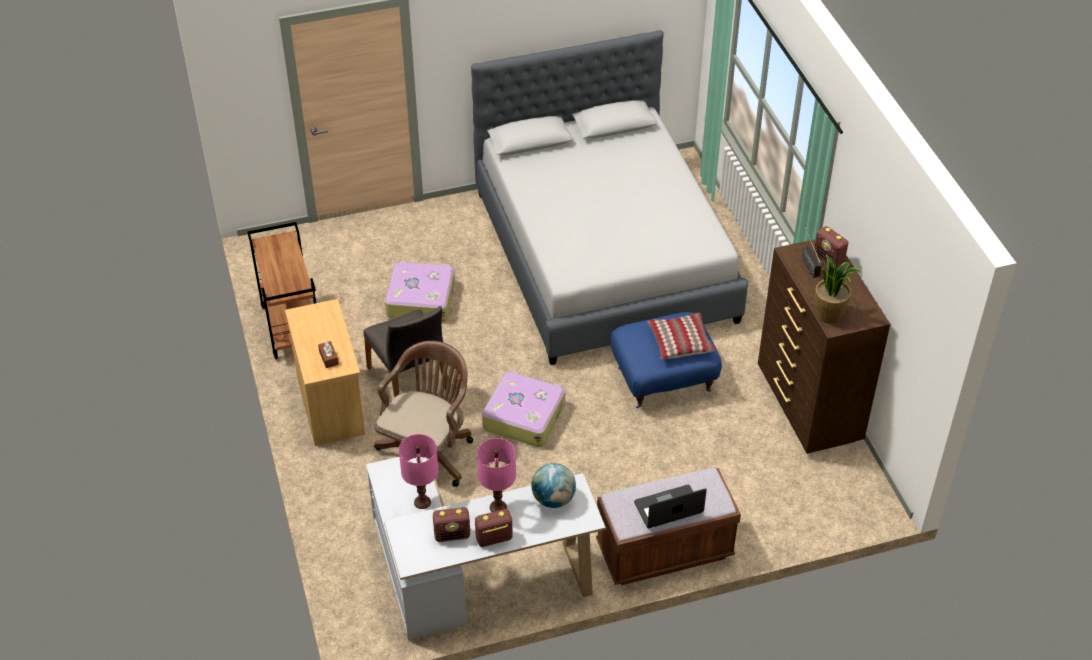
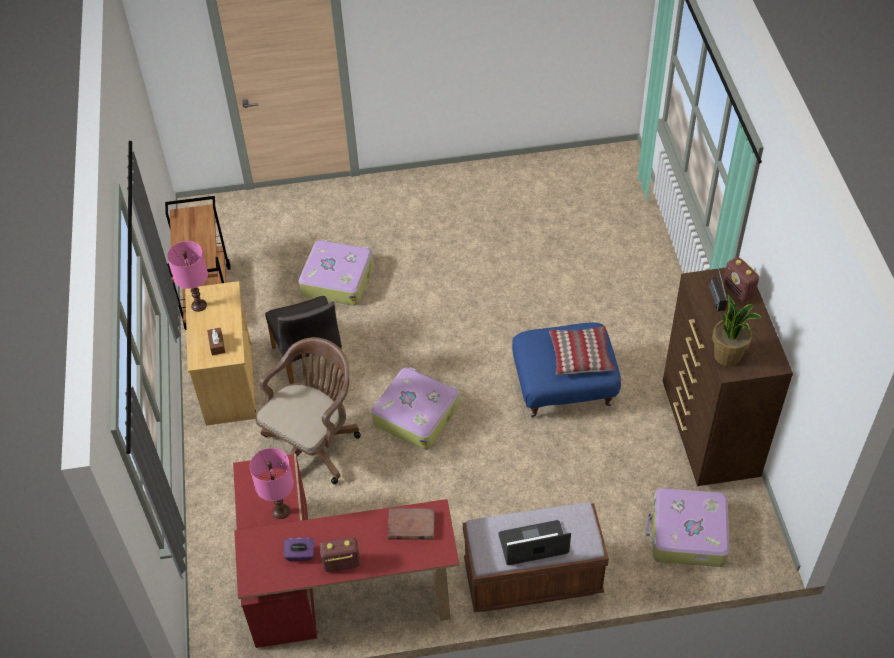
camera: 10 degrees right, 5 degrees up
white desk [366,457,606,640] -> red desk [233,454,459,648]
radio [433,507,470,542] -> purple tissue box [284,538,314,561]
grey bed [471,30,748,365] -> none
pink table lamp [477,438,516,512] -> pink table lamp moved to [167,241,208,312]
globe [531,463,576,508] -> brown book [388,508,435,540]
none -> suitcase [645,488,730,567]

